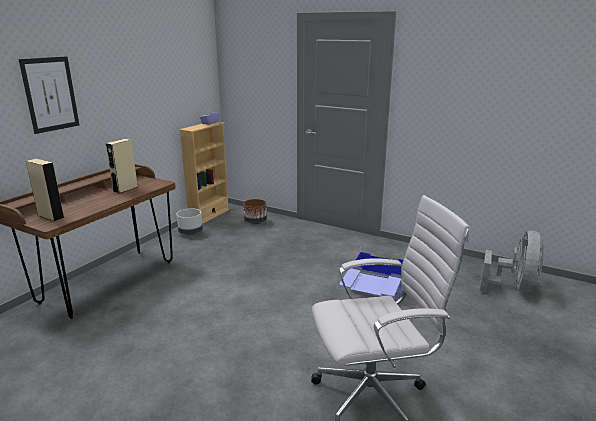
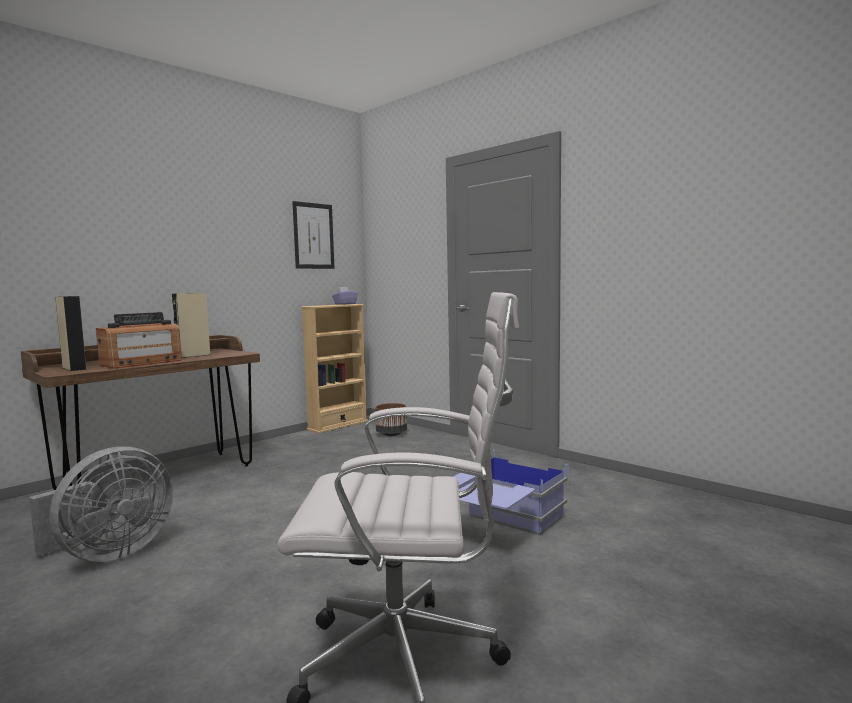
camera: 15 degrees right, 15 degrees down
picture [19,56,79,134] -> picture moved to [292,201,335,269]
grey planter [176,208,203,235] -> none
grey fan [480,230,544,293] -> grey fan moved to [29,447,173,562]
none -> radio [96,312,182,369]

